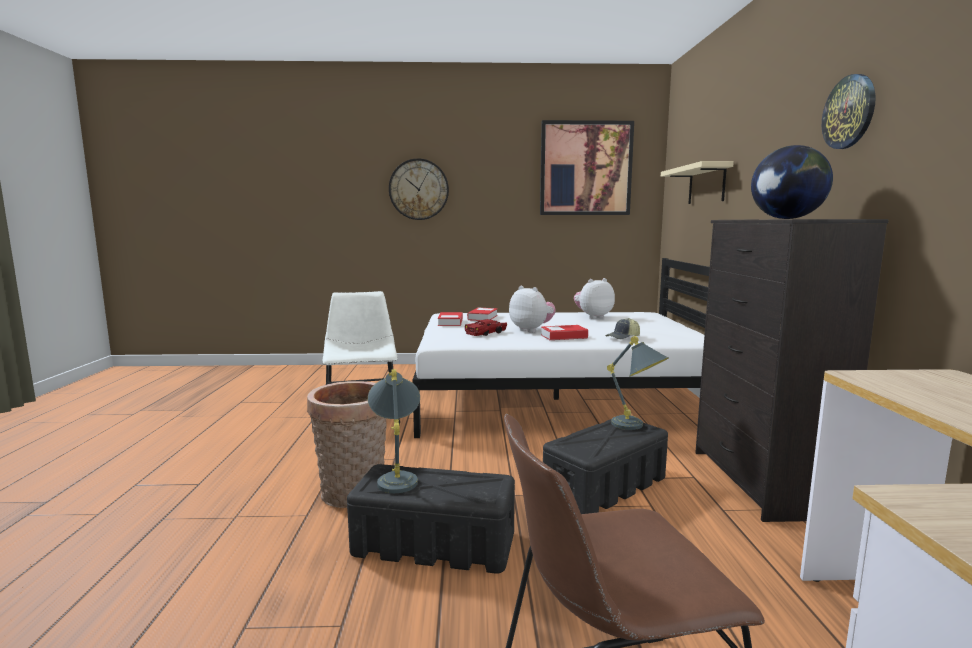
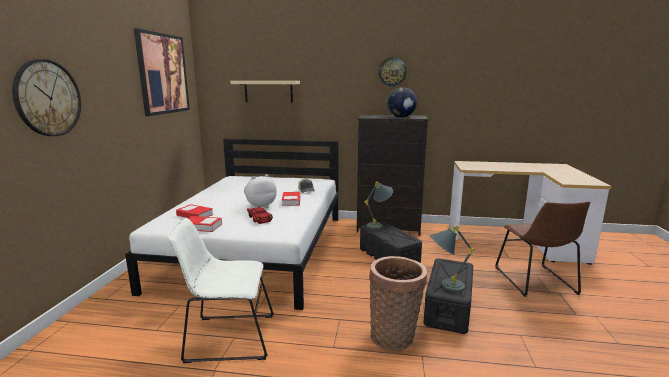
camera: 80 degrees left, 5 degrees up
plush toy [574,278,615,319] -> none

